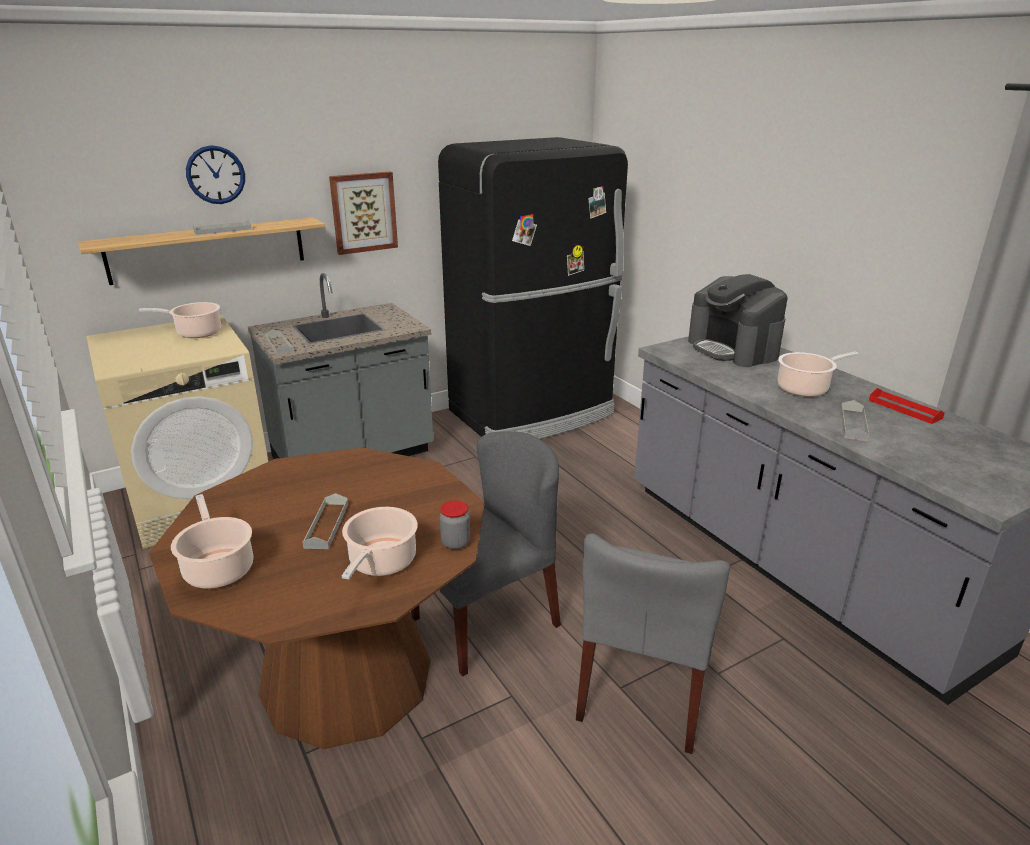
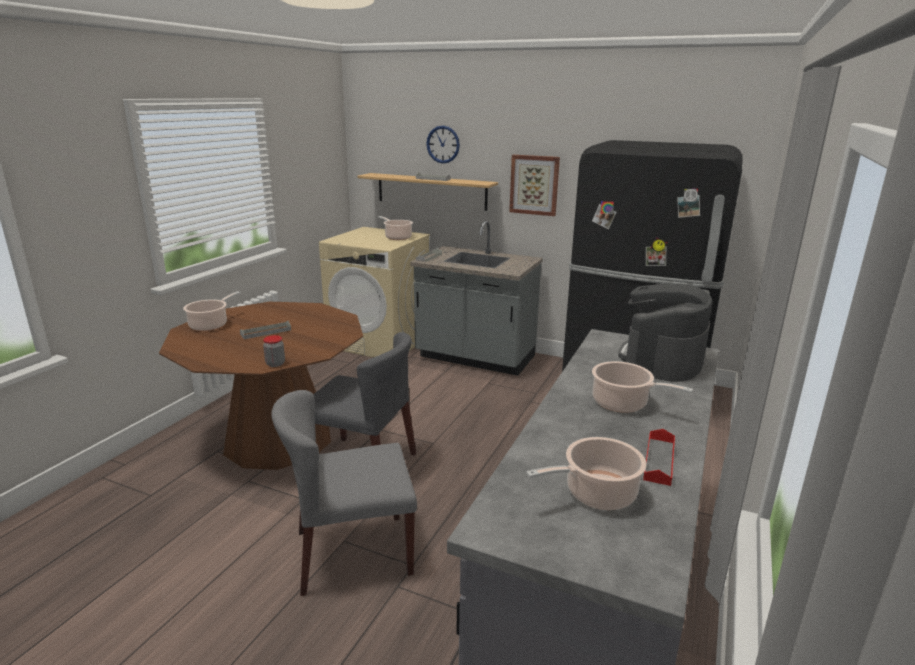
camera: 55 degrees right, 5 degrees down
cooking pot [342,507,418,579] -> cooking pot moved to [526,437,646,510]
grey tray [841,400,870,441] -> none

